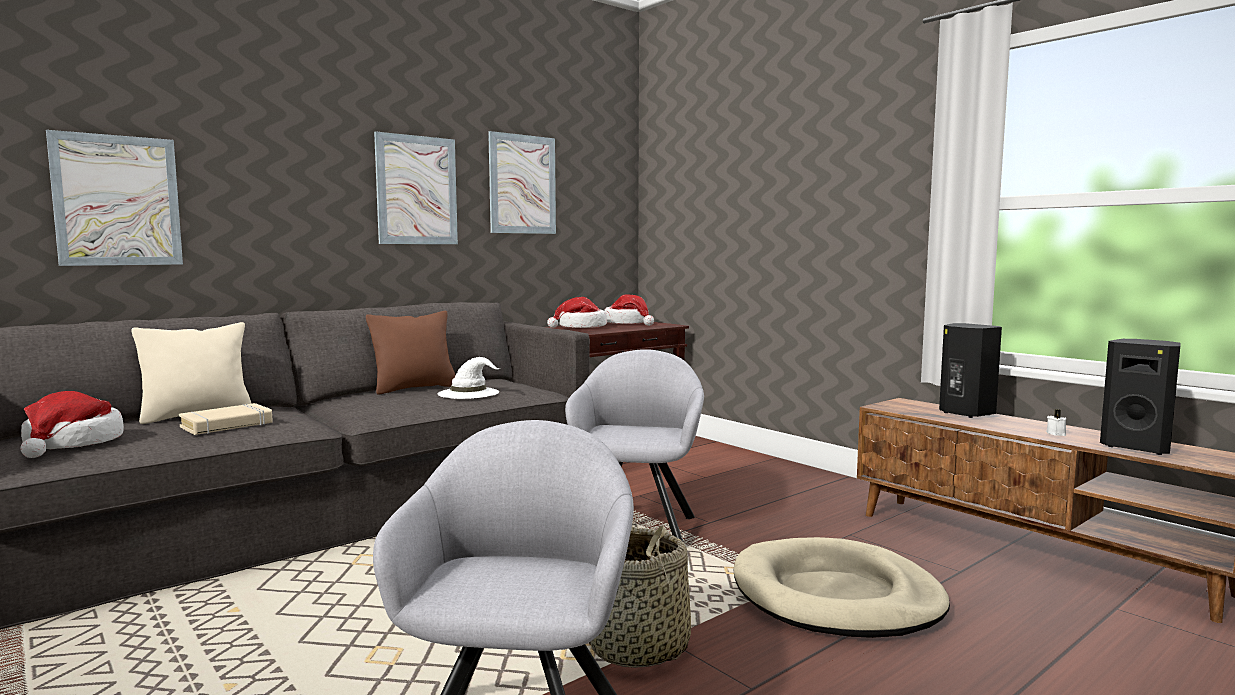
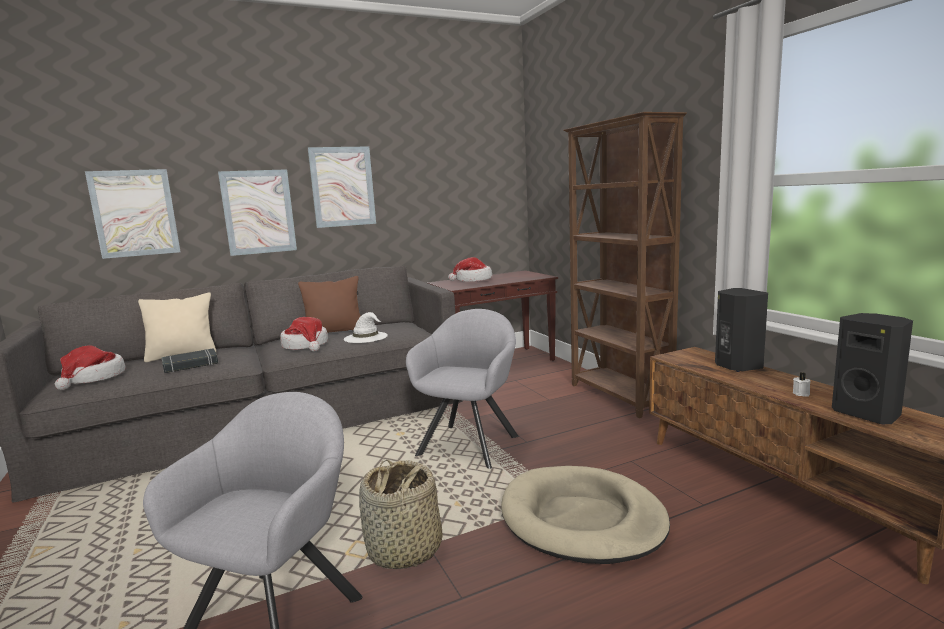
camera: 15 degrees right, 5 degrees up
beige book [179,403,273,435] -> black book [161,348,218,373]
picture [488,131,556,234] -> picture moved to [218,169,297,256]
hat [604,295,654,326] -> hat moved to [280,317,328,352]
none -> brown bookcase [563,112,687,418]

